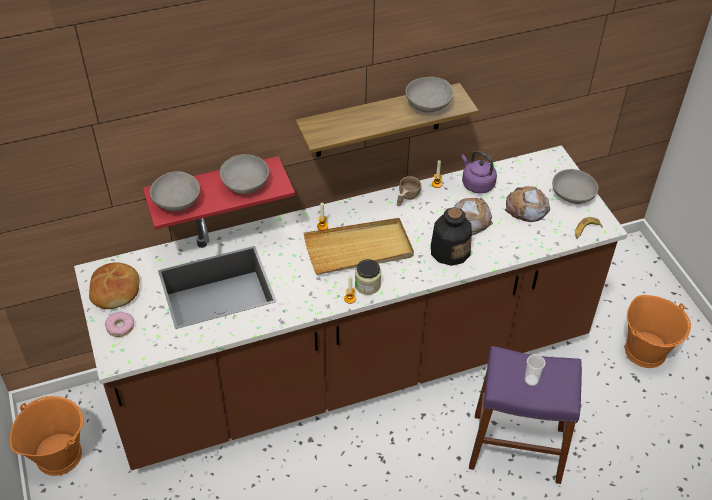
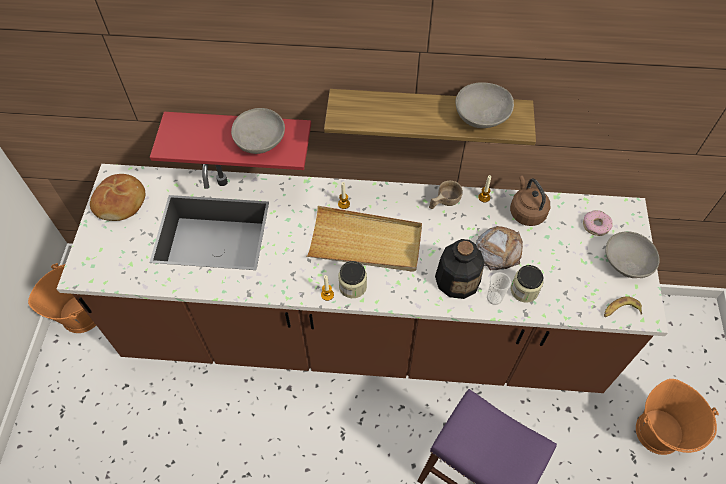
camera: 25 degrees right, 10 degrees up
donut [105,312,134,337] -> donut moved to [583,210,613,236]
grey bowl [150,171,200,211] -> none
purple kettle [461,150,497,193] -> brown kettle [510,175,550,226]
bread [505,186,550,222] -> none
cup [525,354,546,386] -> cup moved to [487,272,511,305]
none -> jar [511,265,543,303]

